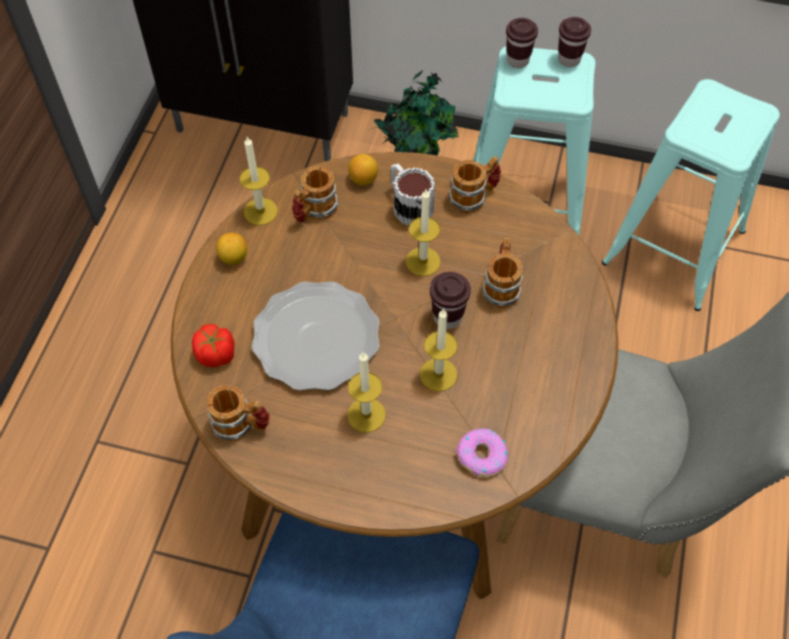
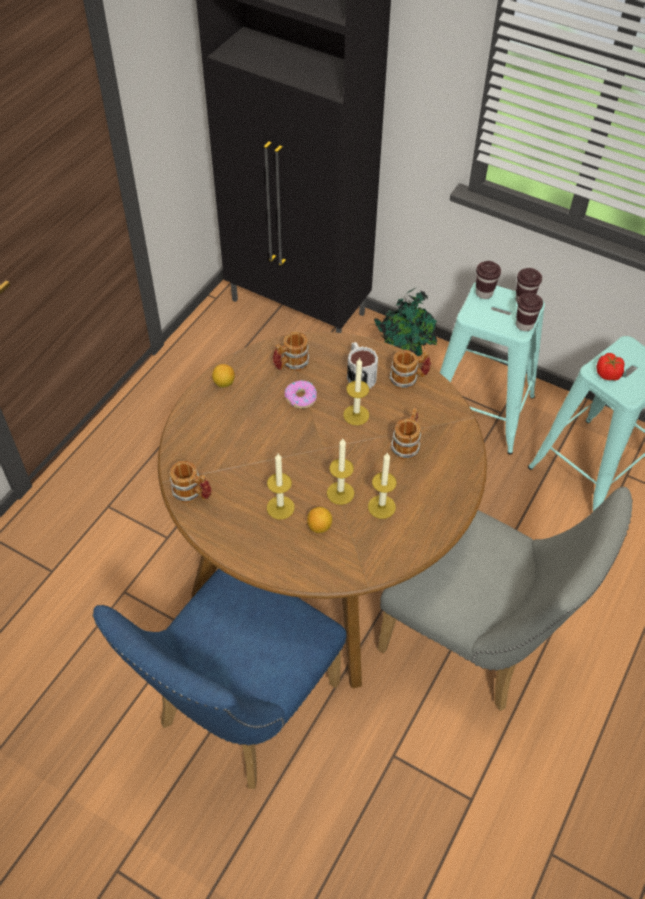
camera: 15 degrees right, 5 degrees down
tomato [192,324,235,367] -> tomato moved to [596,353,625,380]
candle [239,137,278,225] -> candle moved to [368,452,397,519]
plate [252,281,380,391] -> none
lemon [348,154,378,186] -> lemon moved to [307,507,332,533]
brown cup [430,272,471,329] -> brown cup moved to [516,293,543,331]
donut [456,428,508,477] -> donut moved to [284,380,317,409]

